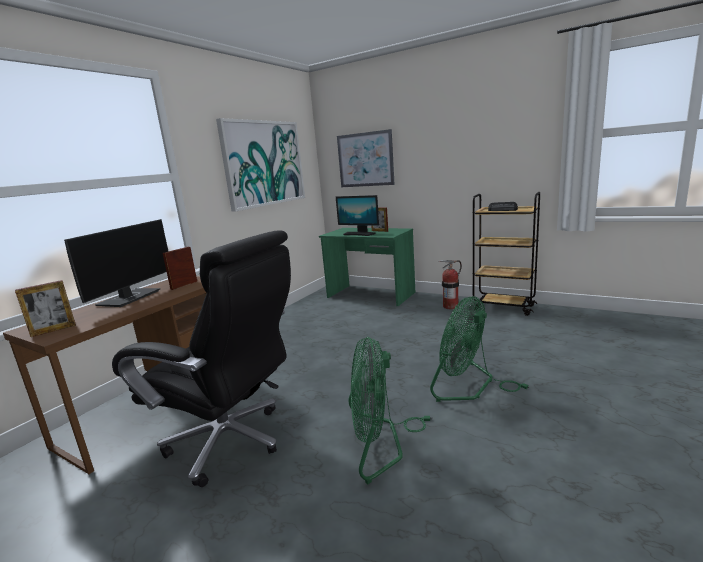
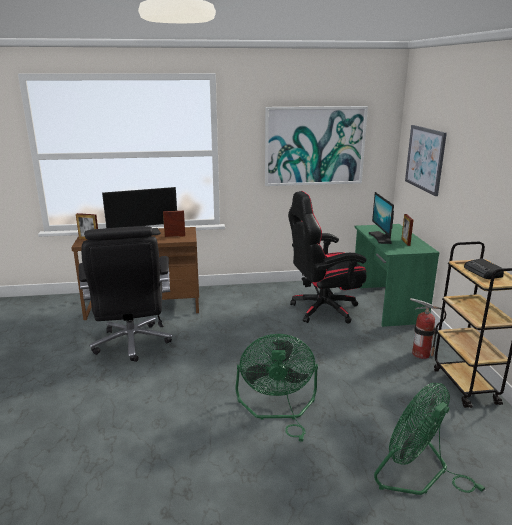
camera: 50 degrees right, 5 degrees up
green fan [348,337,432,485] -> green fan moved to [374,383,486,495]
none -> black office chair [288,191,367,323]

